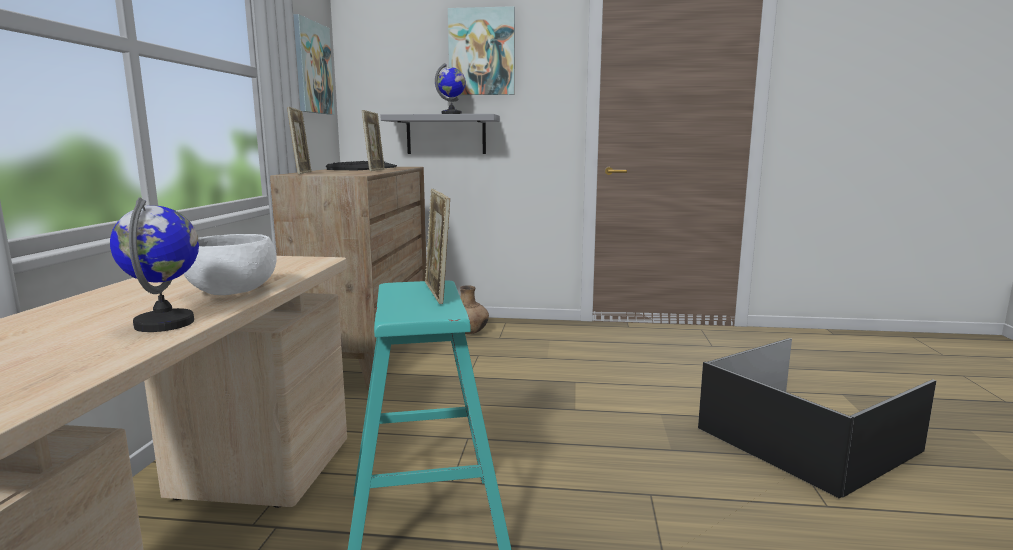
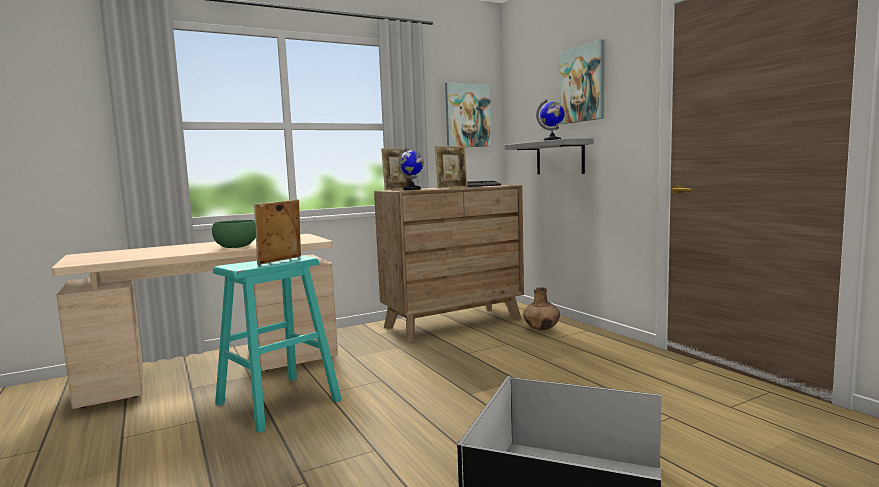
camera: 55 degrees right, 5 degrees down
globe [110,197,199,332] -> globe moved to [398,147,424,190]
white bowl [184,234,277,295] -> green bowl [212,220,256,248]

